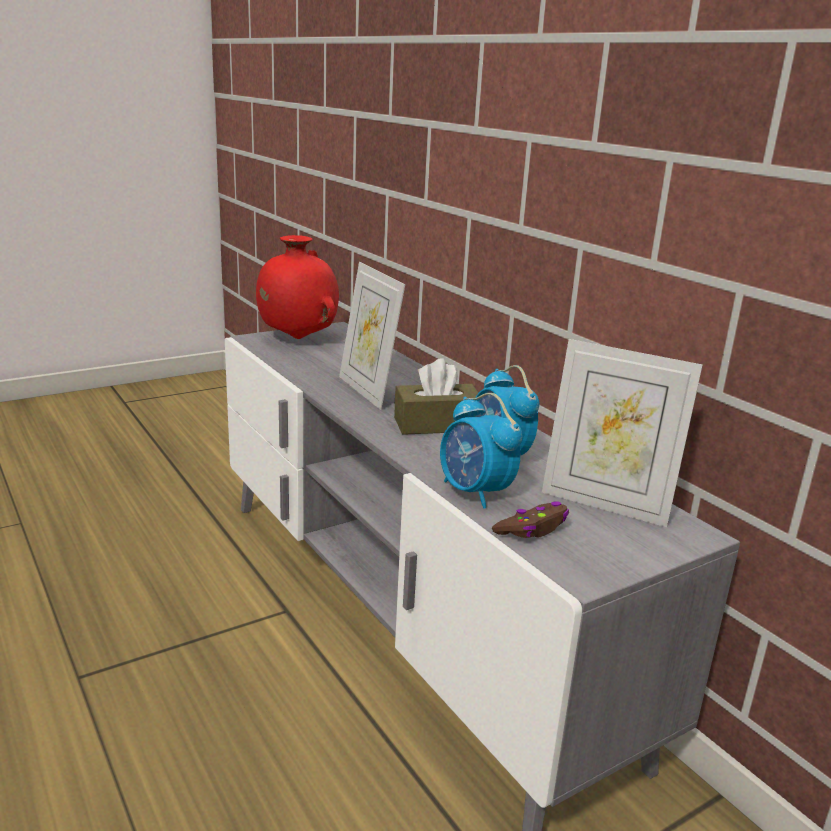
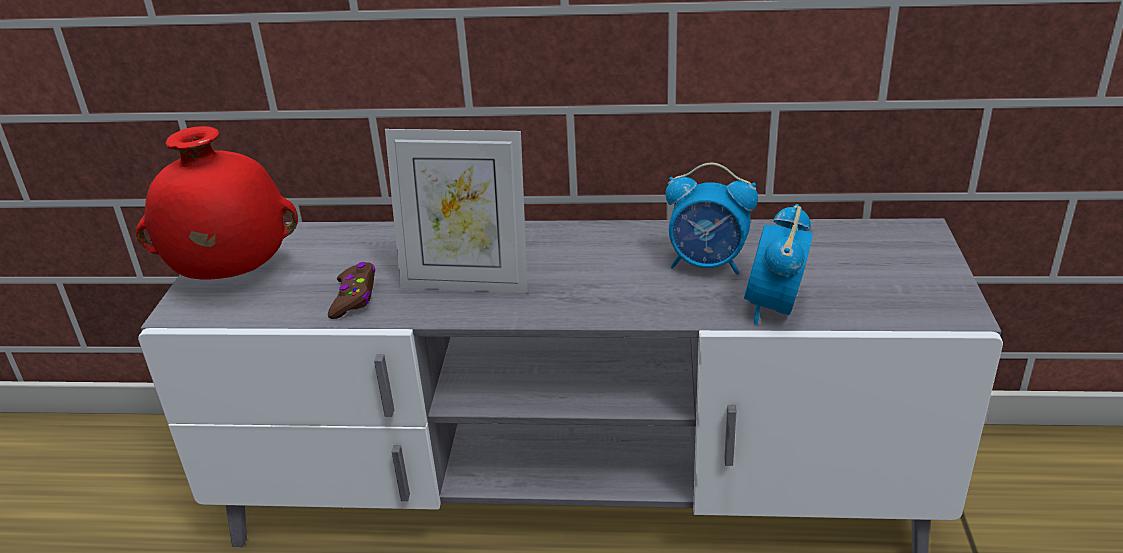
camera: 50 degrees left, 10 degrees up
brown tissue box [394,358,479,435] -> none
alarm clock [440,393,522,509] -> alarm clock turned 105 degrees clockwise [744,204,813,325]
brown game controller [492,501,569,538] -> brown game controller moved to [328,262,375,319]
picture frame [542,339,703,527] -> none

